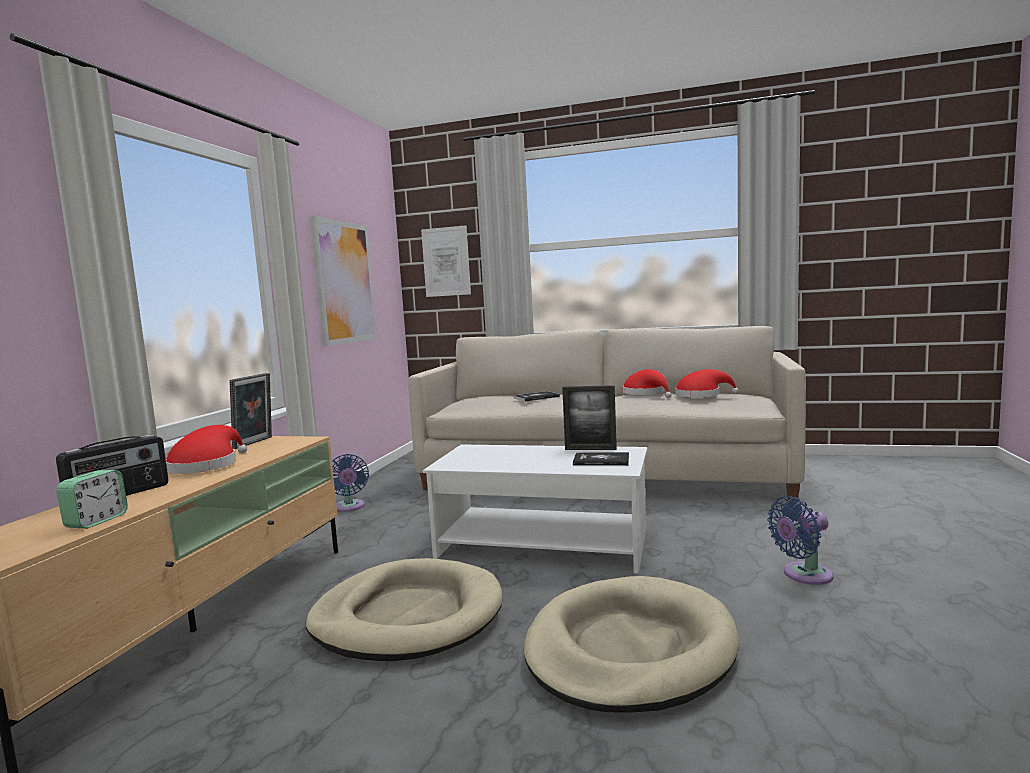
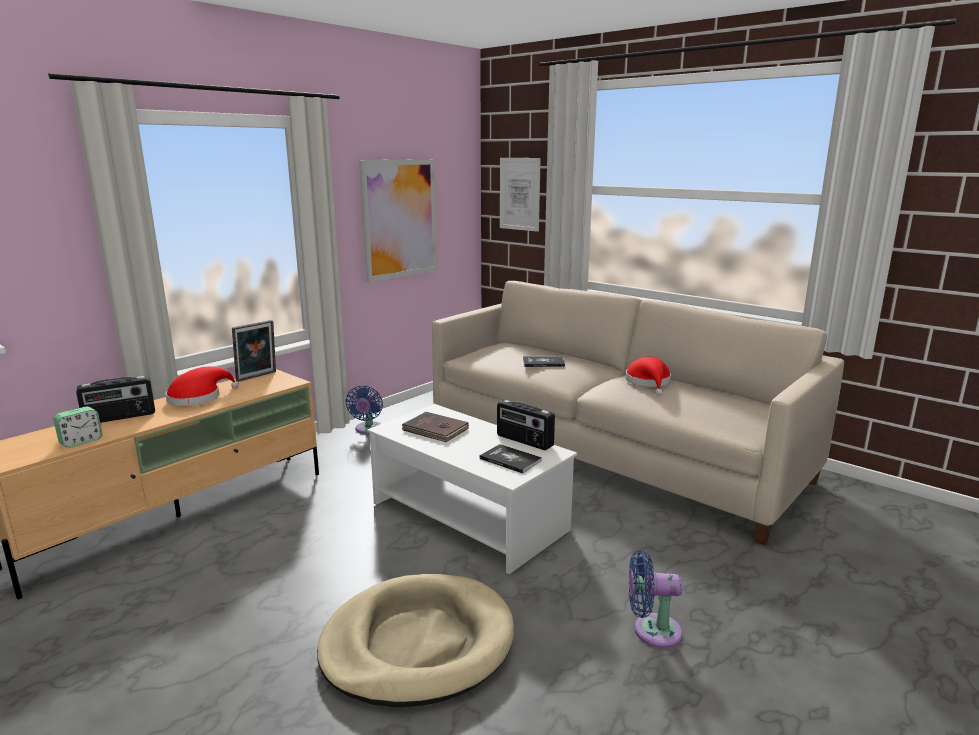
camera: 25 degrees right, 10 degrees up
beige dog bed [305,558,503,661] -> none
picture frame [562,385,617,450] -> radio [497,400,555,450]
red hat [675,369,739,398] -> none
none -> brown book [401,412,469,442]

